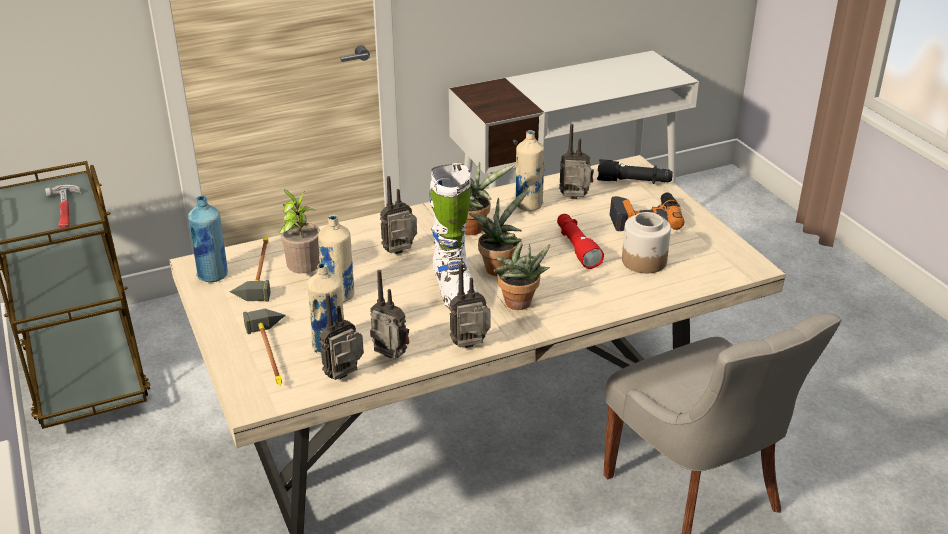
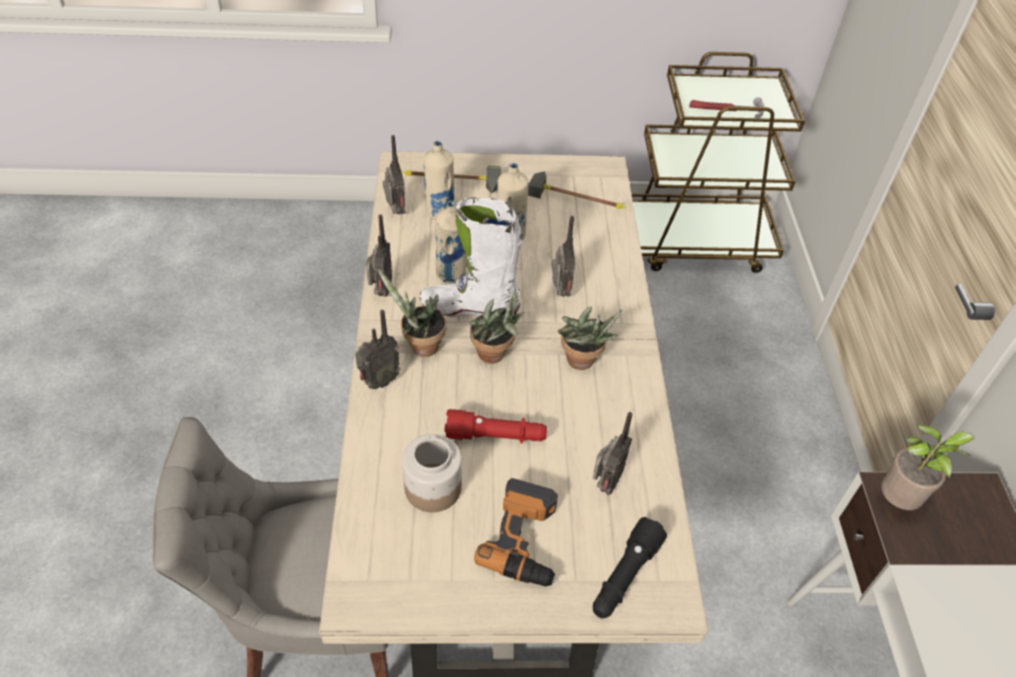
camera: 110 degrees right, 15 degrees up
blue bottle [188,196,228,282] -> none
potted plant [279,189,320,273] -> potted plant moved to [881,424,975,510]
radio [370,270,409,359] -> radio moved to [355,310,400,389]
beige bottle [516,130,545,211] -> beige bottle moved to [436,201,467,283]

